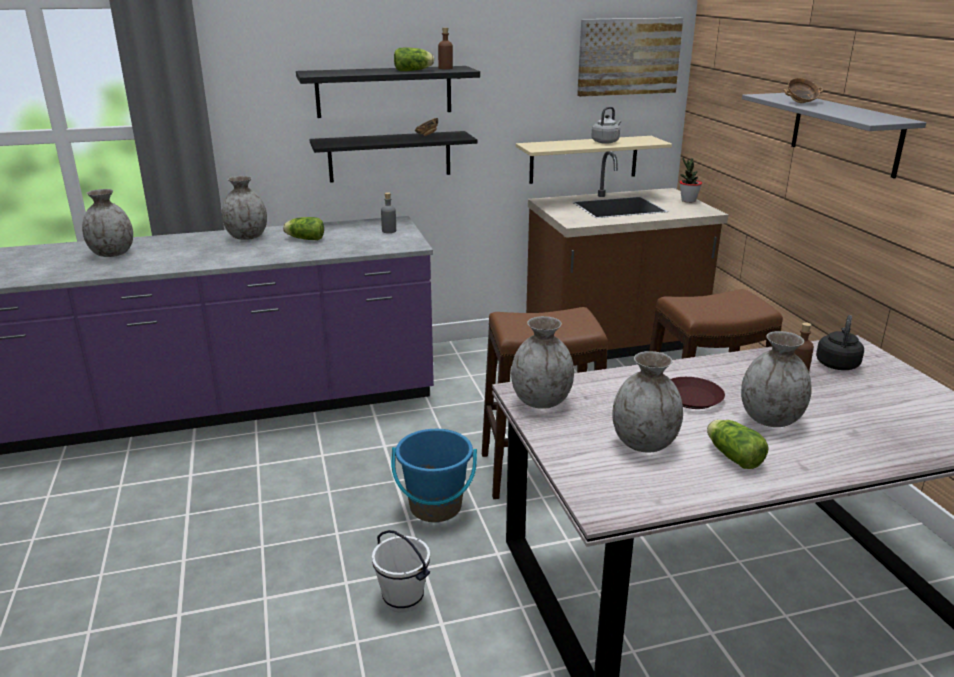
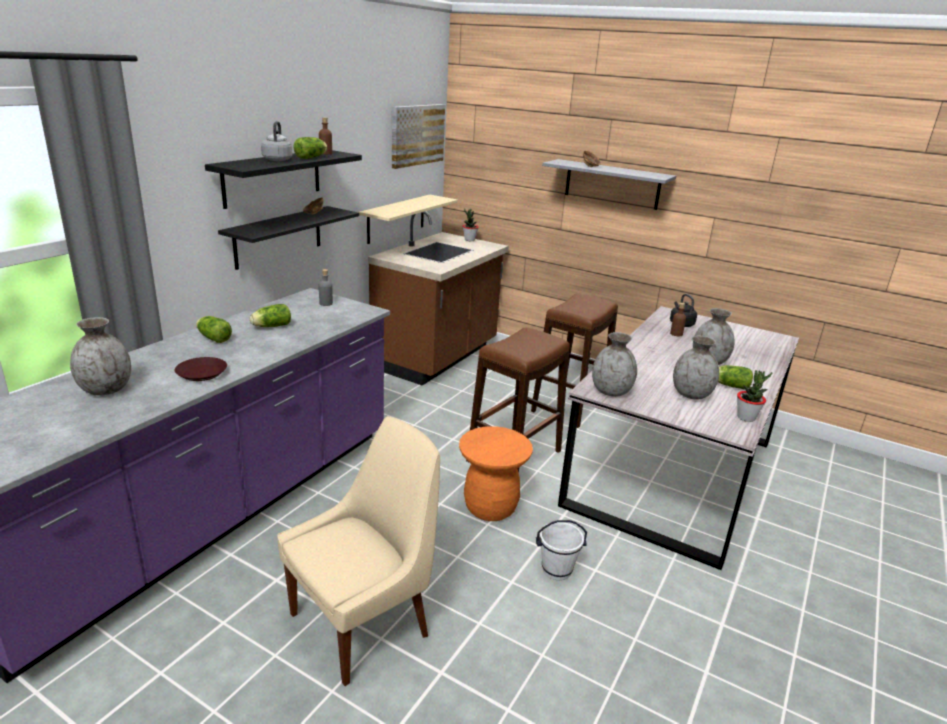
camera: 45 degrees left, 0 degrees up
grey vase [222,176,267,240] -> lettuce [196,316,232,343]
blue bucket [391,429,477,522] -> orange stool [459,426,533,521]
grey kettle [591,107,621,144] -> grey kettle moved to [261,121,293,161]
brown plate [671,377,725,409] -> brown plate moved to [175,357,227,381]
none -> beige chair [277,416,440,686]
none -> potted plant [737,370,772,422]

